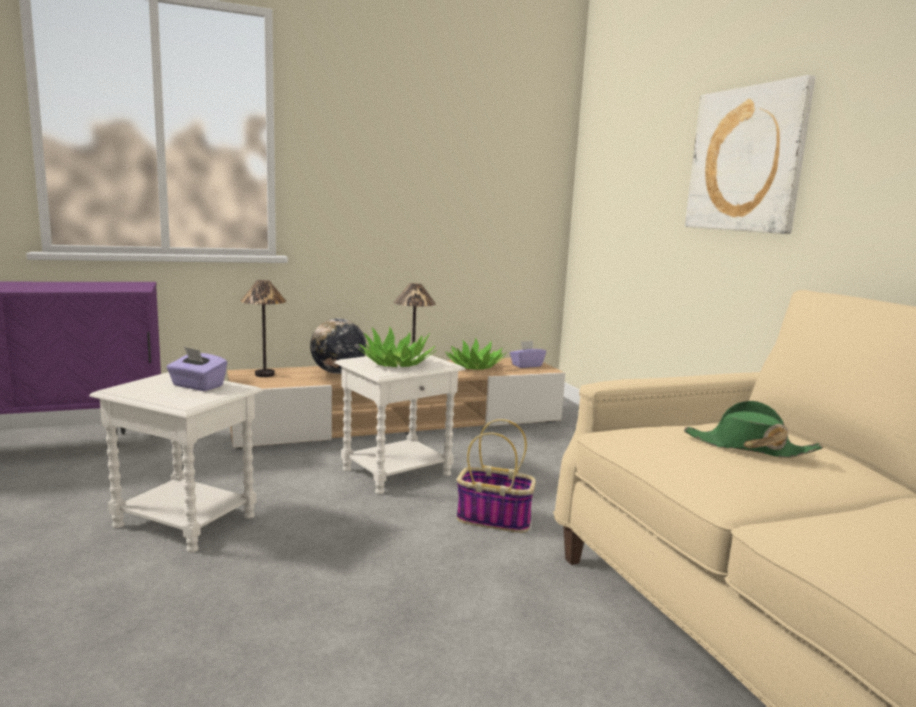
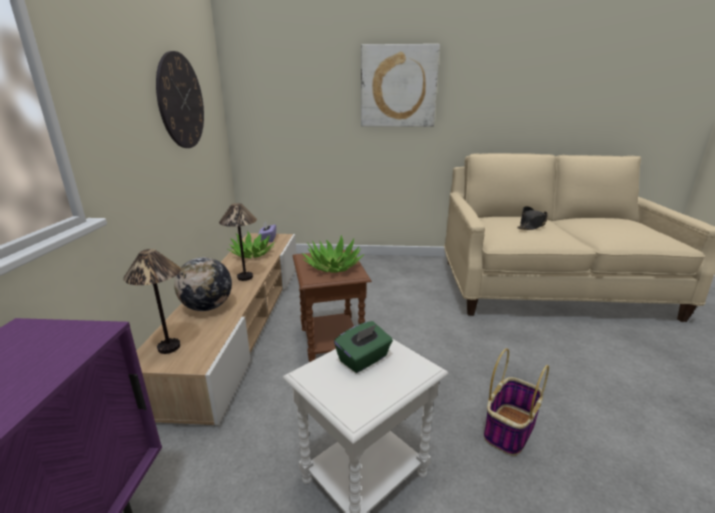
camera: 65 degrees left, 10 degrees up
purple tissue box [166,347,227,391] -> green tissue box [334,321,393,373]
white side table [335,352,465,494] -> brown side table [293,250,372,362]
basket [457,419,536,533] -> basket moved to [484,348,549,456]
green hat [684,401,823,458] -> black hat [517,206,548,230]
none -> wall clock [156,51,204,148]

